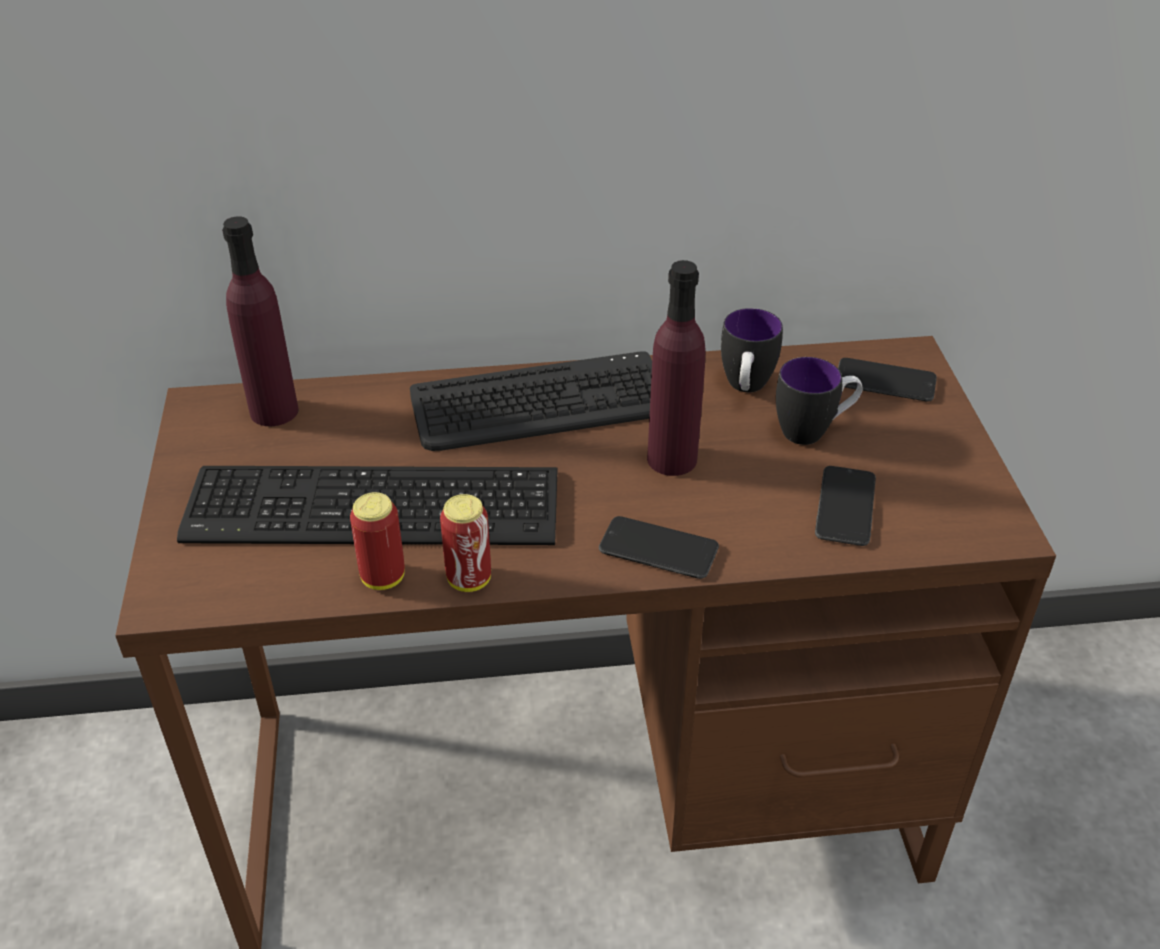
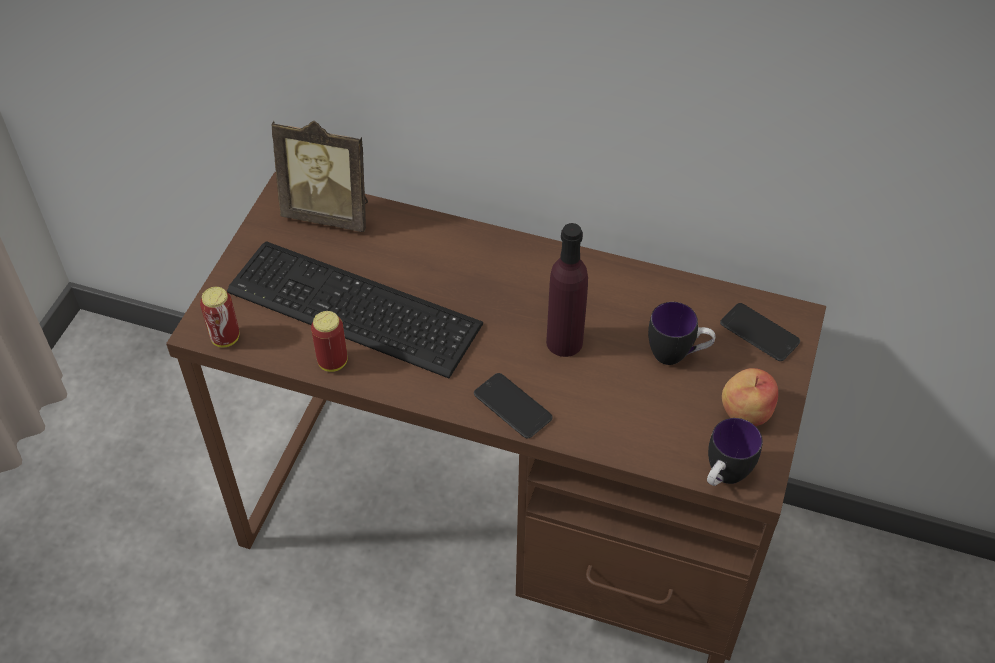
camera: 25 degrees right, 10 degrees up
purple bottle [222,216,299,426] -> picture frame [271,121,368,232]
keyboard [410,351,652,451] -> none
can [440,494,491,592] -> can moved to [200,287,239,347]
mug [721,308,783,392] -> mug moved to [707,418,763,486]
phone [815,466,876,546] -> none
none -> apple [722,368,778,426]

